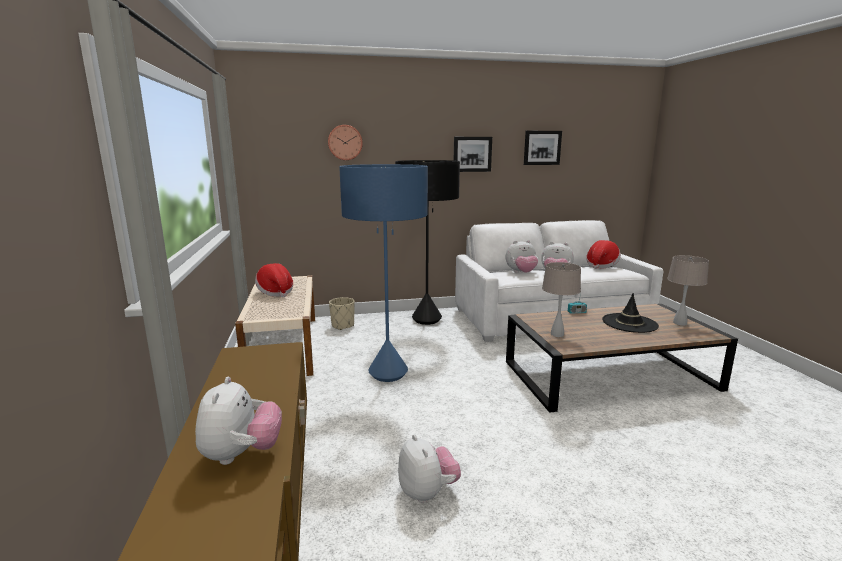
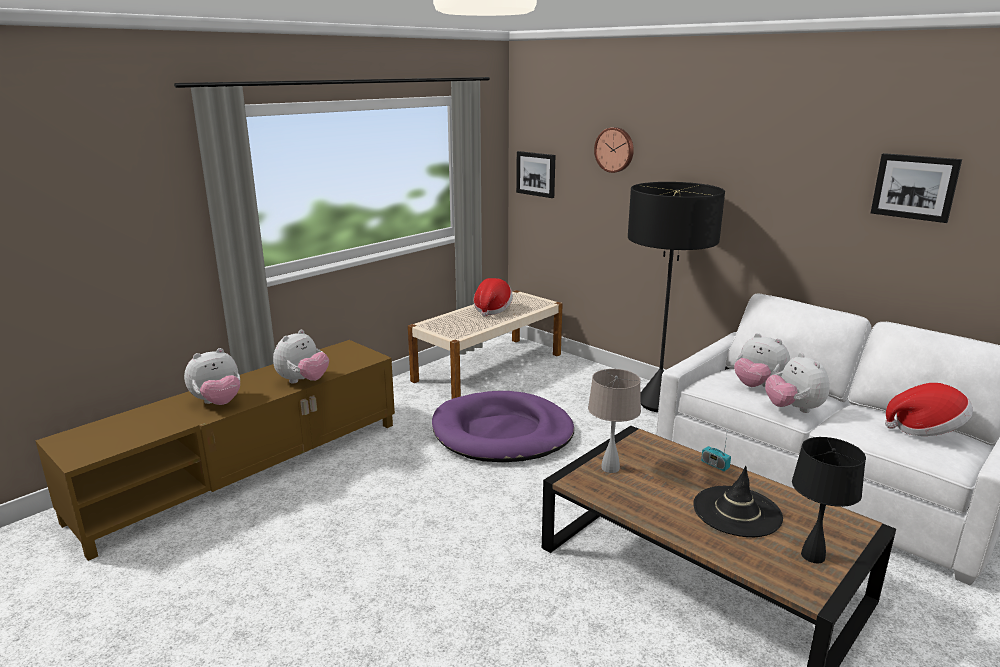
camera: 55 degrees right, 5 degrees up
beige planter [329,297,355,330] -> none
blue floor lamp [339,164,428,382] -> purple dog bed [432,391,574,462]
plush toy [398,434,461,503] -> plush toy moved to [273,330,329,383]
picture [454,137,492,172] -> picture moved to [516,151,555,198]
beige table lamp [667,255,709,326] -> black table lamp [792,437,866,563]

